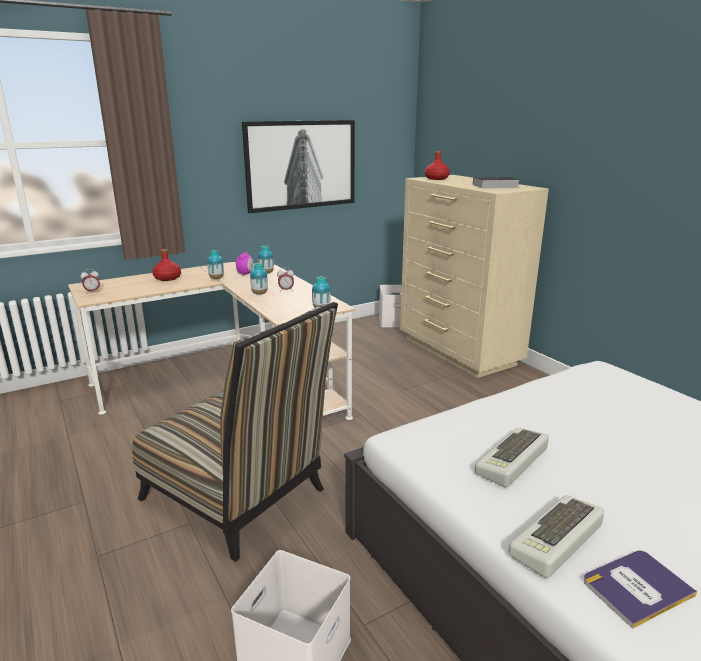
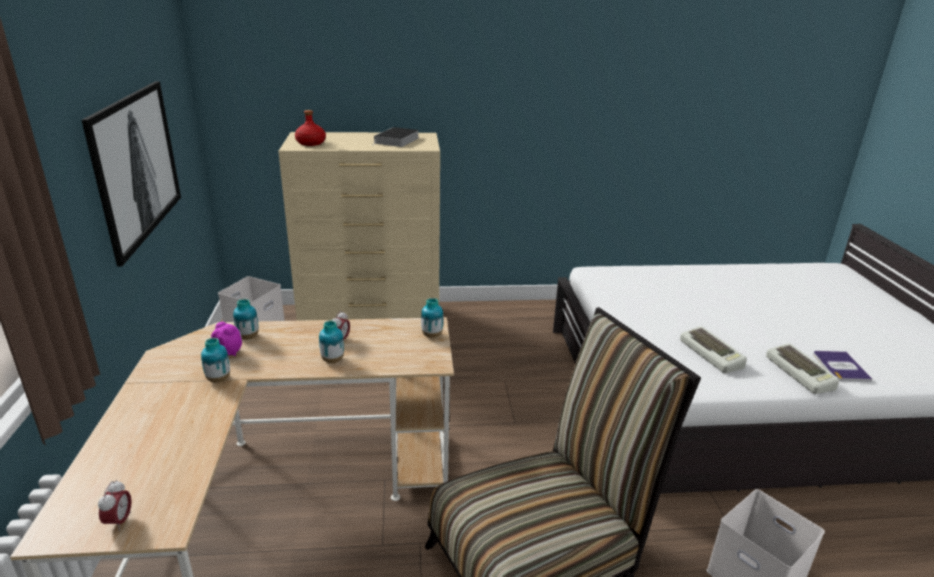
camera: 65 degrees left, 5 degrees up
red bottle [152,249,181,281] -> none

